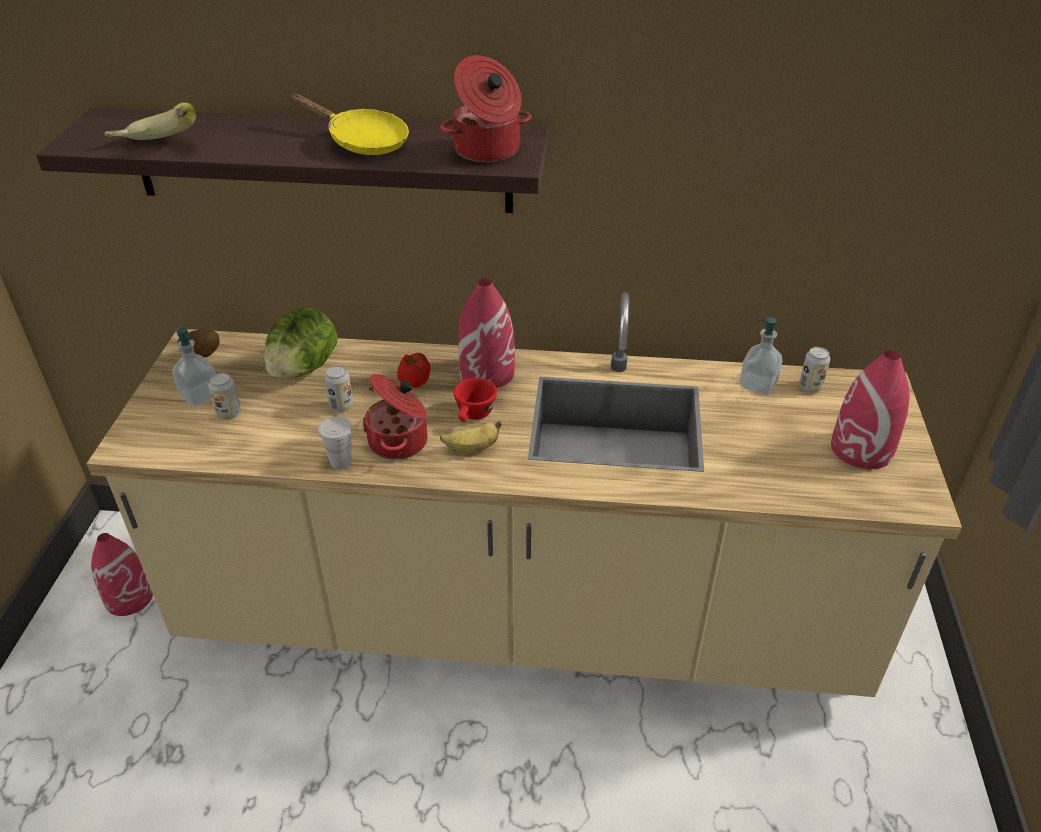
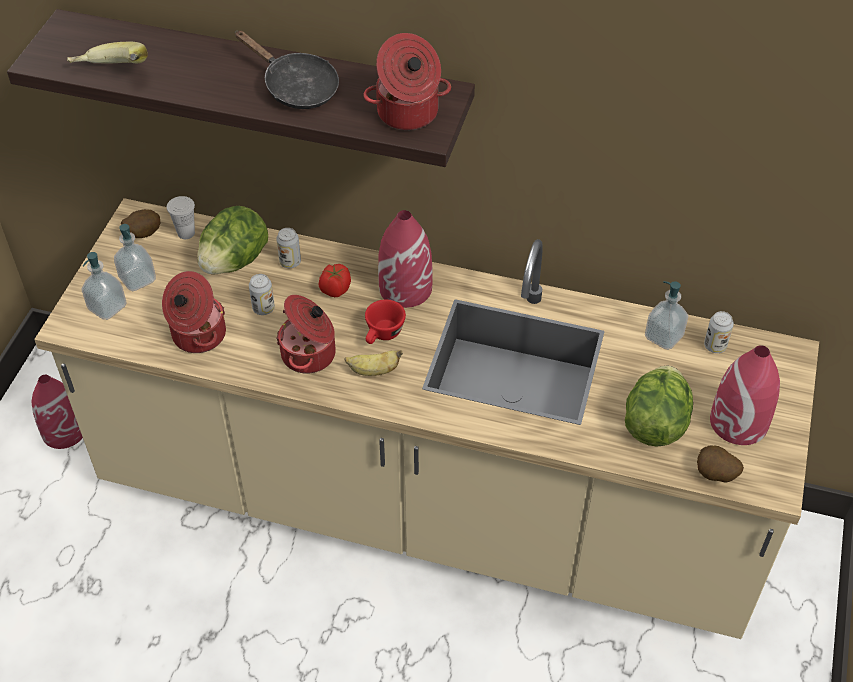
camera: 10 degrees right, 10 degrees up
can [208,373,241,420] -> can moved to [276,228,301,268]
yellow frying pan [290,94,409,155] -> black frying pan [235,31,339,109]
white cup [318,417,352,469] -> white cup moved to [167,196,195,239]
none -> soap dispenser [81,252,126,320]
none -> cooking pot [162,271,226,353]
none -> lettuce [625,366,693,447]
none -> potato [697,445,744,483]

